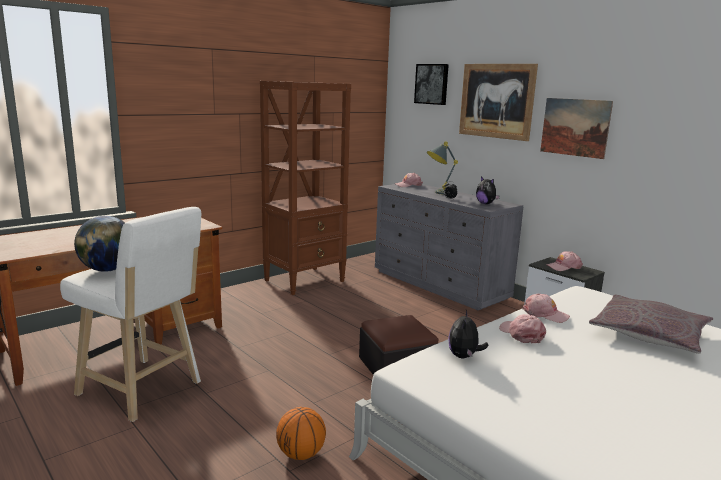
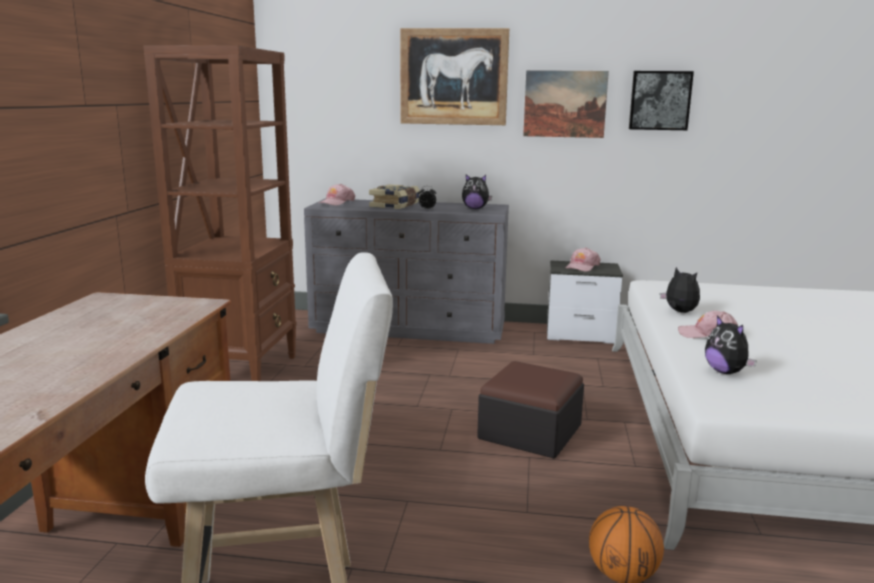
camera: 40 degrees left, 0 degrees up
globe [74,216,125,272] -> none
picture [414,64,449,105] -> picture moved to [629,71,694,130]
grey table lamp [427,141,458,195] -> book [369,184,420,209]
pink cap [523,293,570,323] -> plush toy [660,267,700,313]
grey pillow [589,294,713,354] -> none

